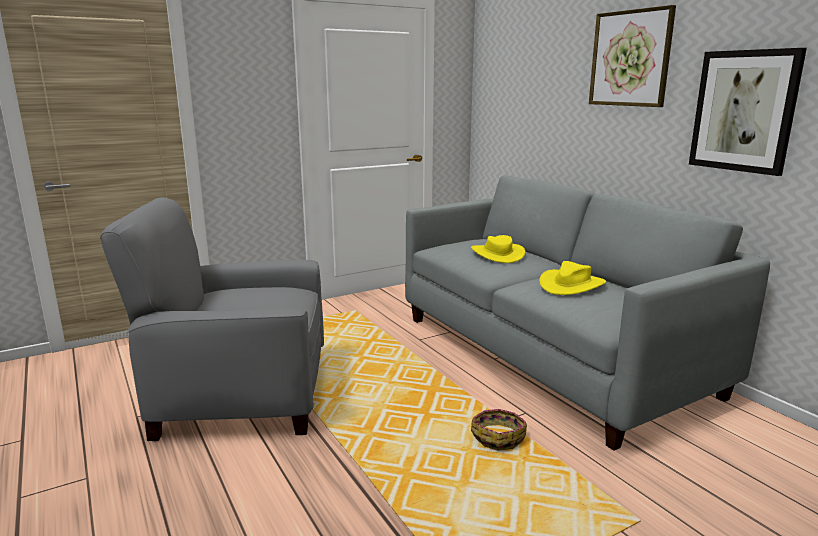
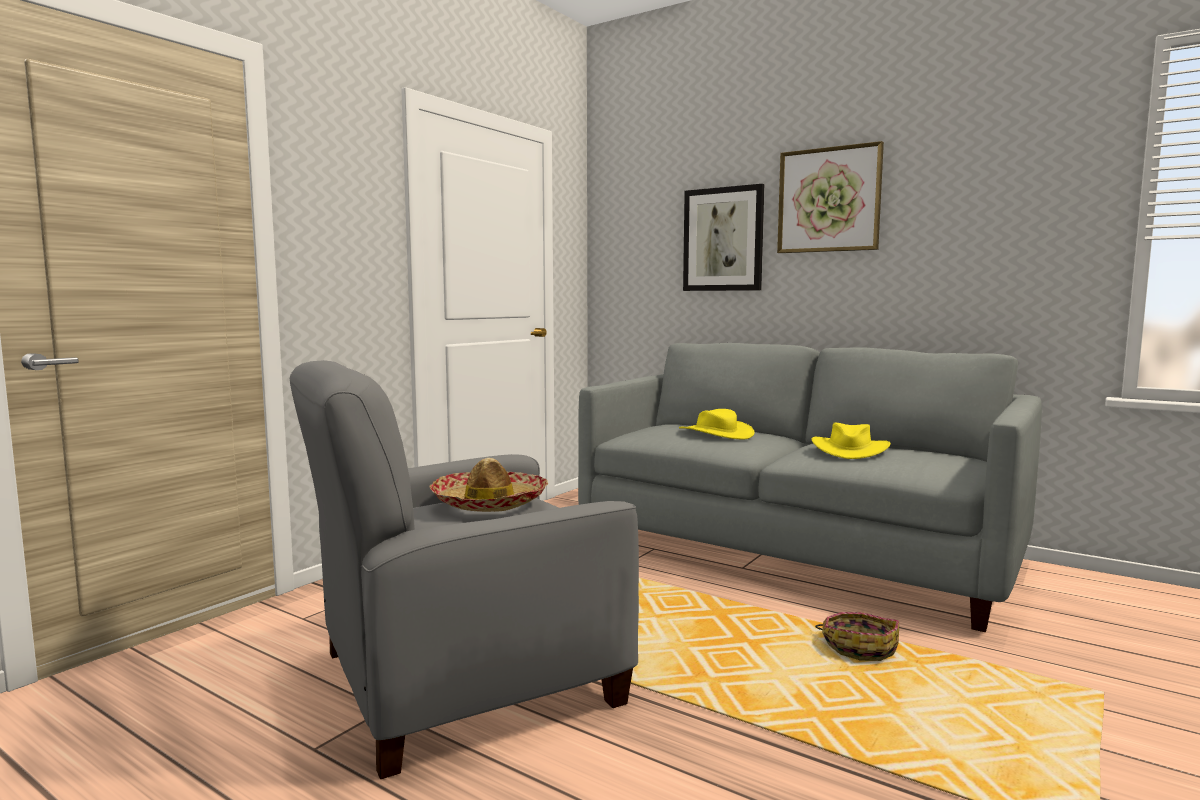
camera: 25 degrees left, 10 degrees down
picture [689,48,807,176] -> picture moved to [683,184,764,291]
none -> hat [430,458,548,512]

